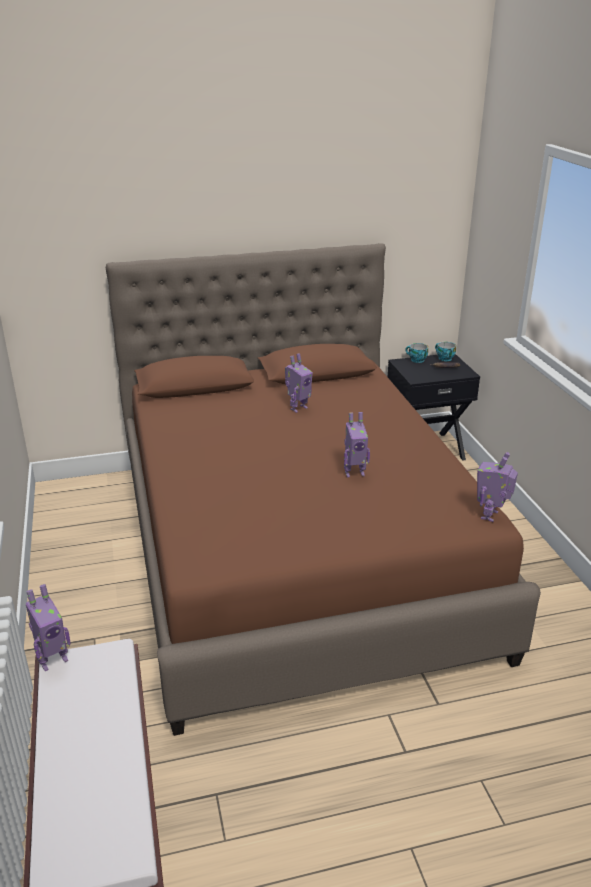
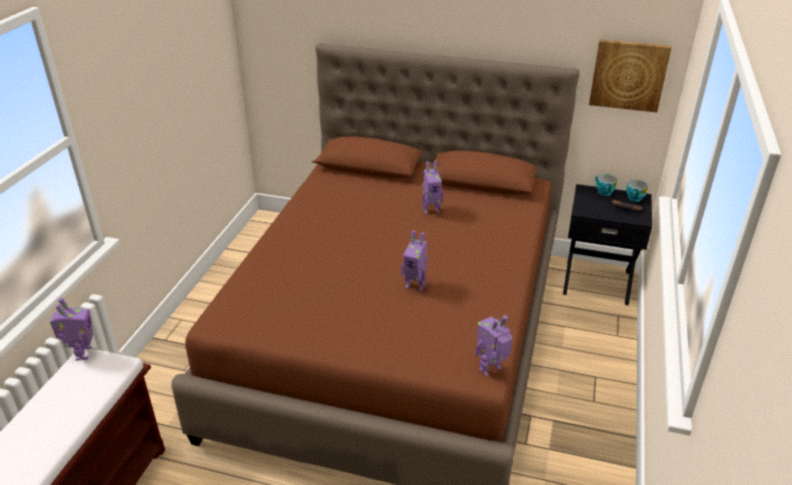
camera: 30 degrees right, 5 degrees up
toy robot [26,584,71,671] -> toy robot turned 90 degrees counterclockwise [50,298,93,361]
none -> picture [589,39,672,112]

